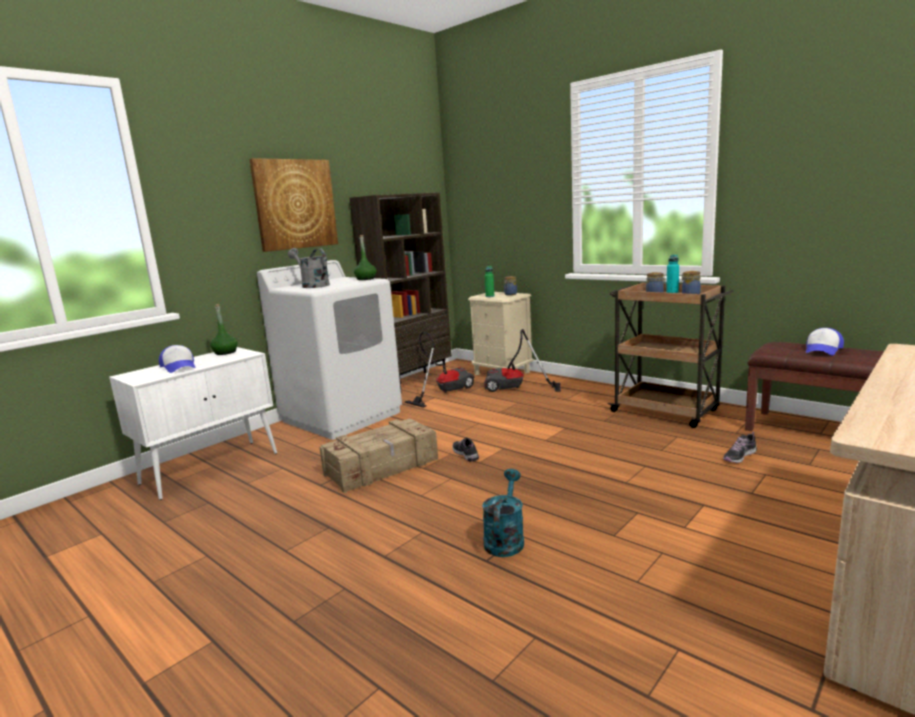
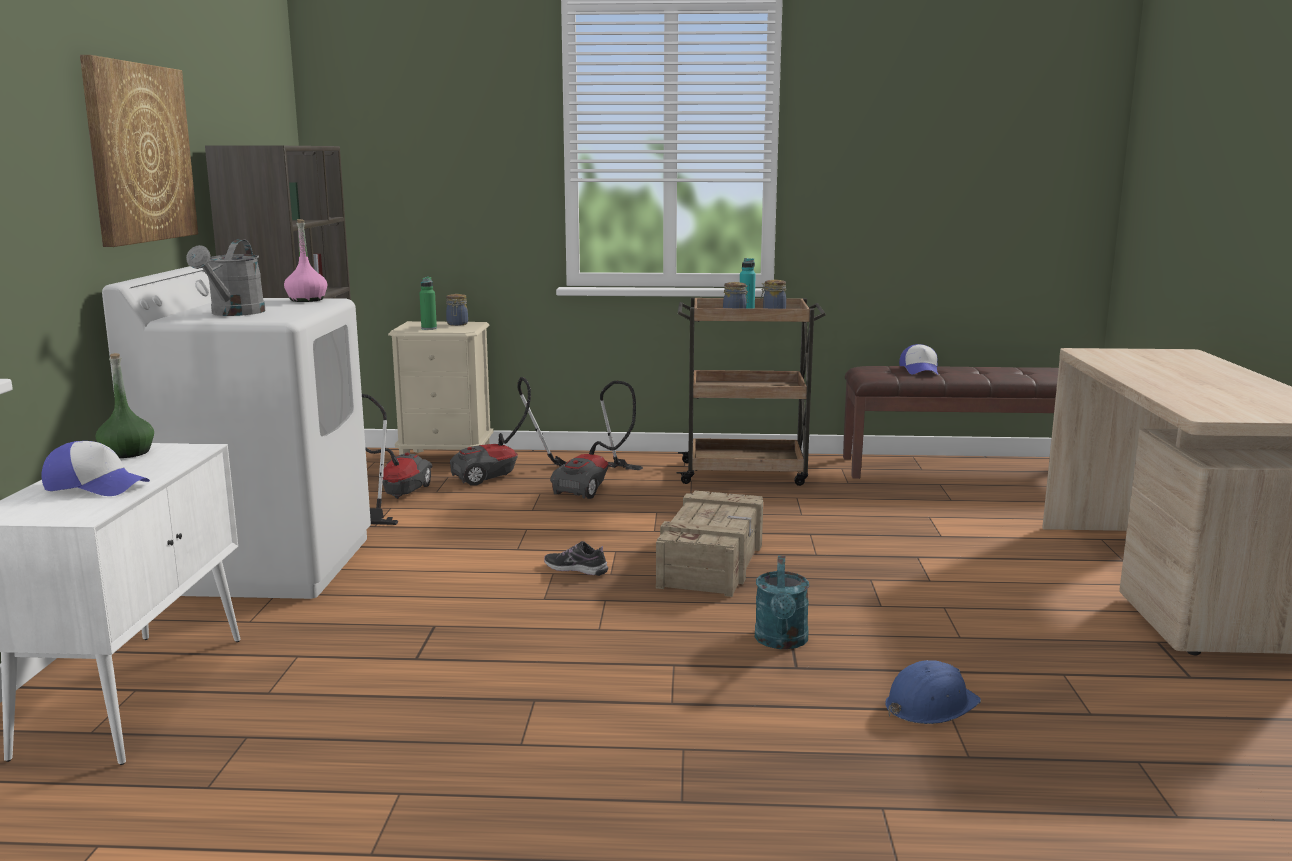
camera: 40 degrees left, 0 degrees up
grey watering can [288,248,330,288] -> grey watering can turned 90 degrees counterclockwise [186,239,265,316]
crate [320,418,438,493] -> crate moved to [656,491,763,597]
green bottle [354,235,377,280] -> pink bottle [284,219,327,302]
turquoise watering can [482,469,524,557] -> turquoise watering can turned 150 degrees counterclockwise [755,556,809,649]
shoe [723,432,757,463] -> none
none -> vacuum cleaner [550,381,643,499]
none -> blue hard hat [885,660,981,724]

